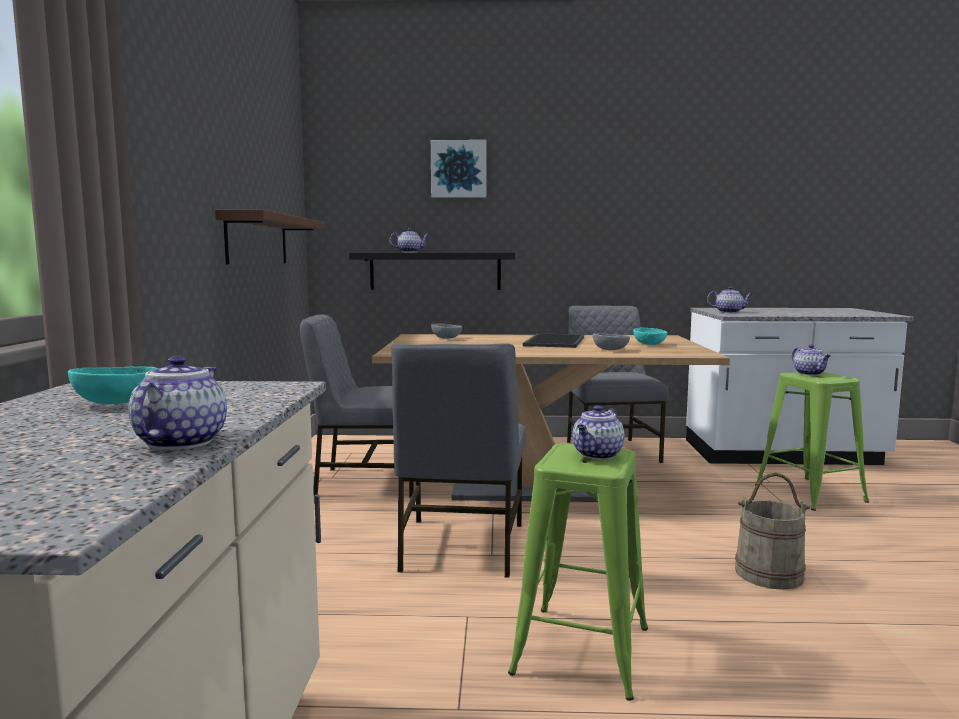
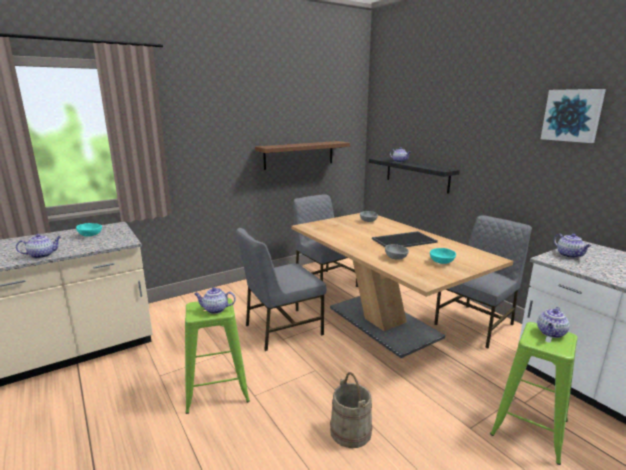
camera: 55 degrees right, 10 degrees up
picture [431,140,486,198] -> picture moved to [541,89,606,143]

